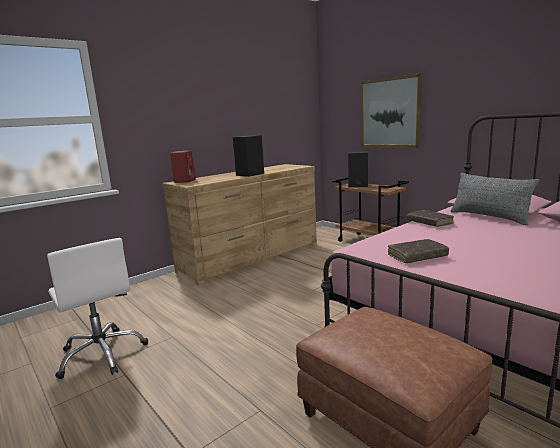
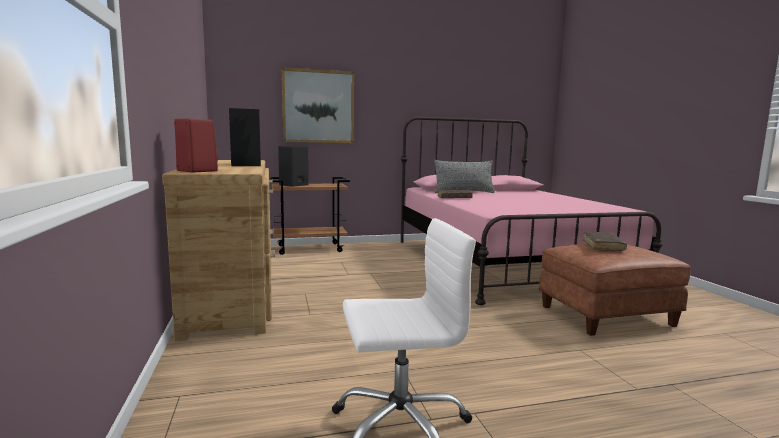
camera: 65 degrees left, 5 degrees down
brown book [388,239,449,263] -> brown book moved to [583,232,627,251]

